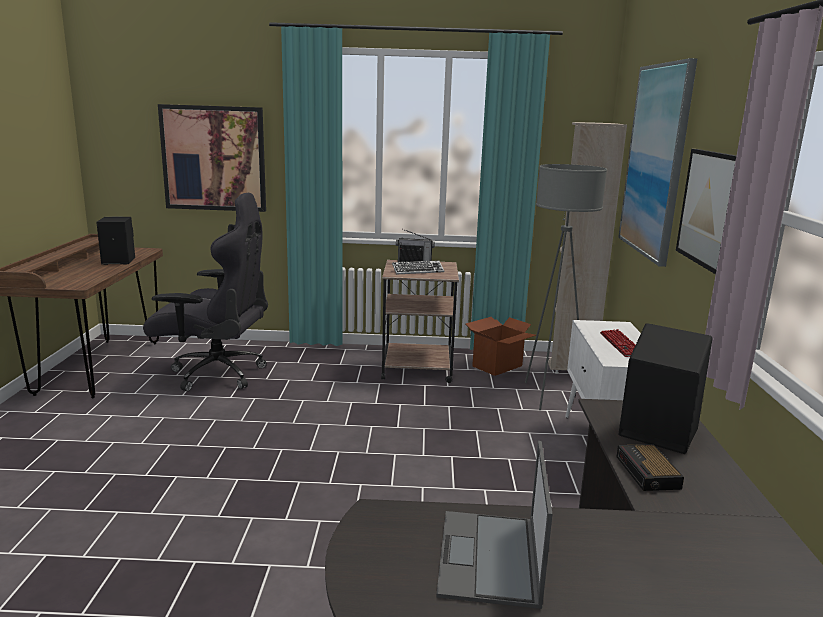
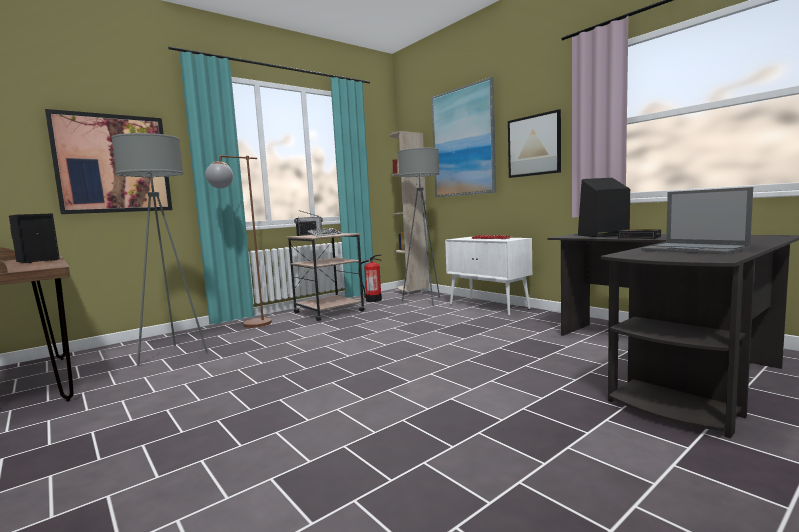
camera: 40 degrees left, 10 degrees down
black office chair [143,193,268,391] -> grey floor lamp [111,133,208,366]
cardboard box [466,317,536,376] -> fire extinguisher [359,255,382,302]
none -> brown floor lamp [205,155,272,328]

